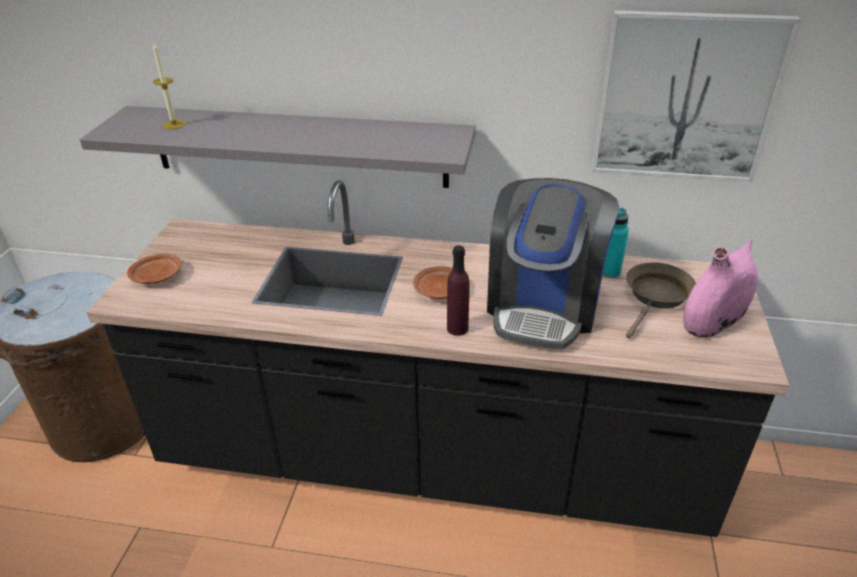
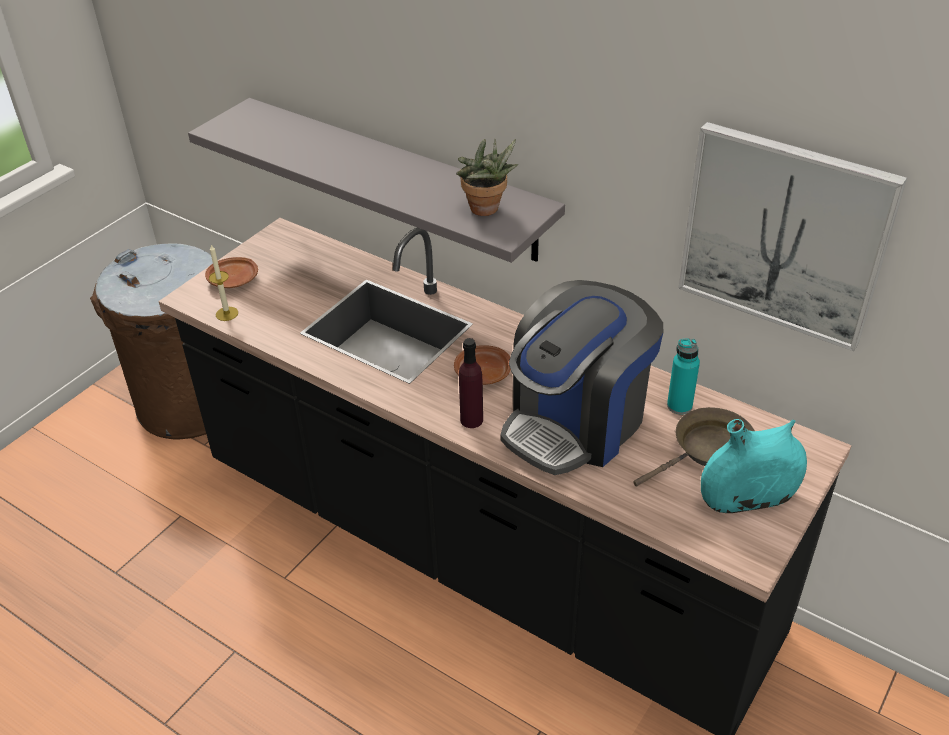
camera: 25 degrees right, 5 degrees up
candle [153,41,186,129] -> candle moved to [209,245,238,321]
pink vase [683,239,758,338] -> turquoise vase [701,419,807,513]
none -> potted plant [456,139,518,216]

